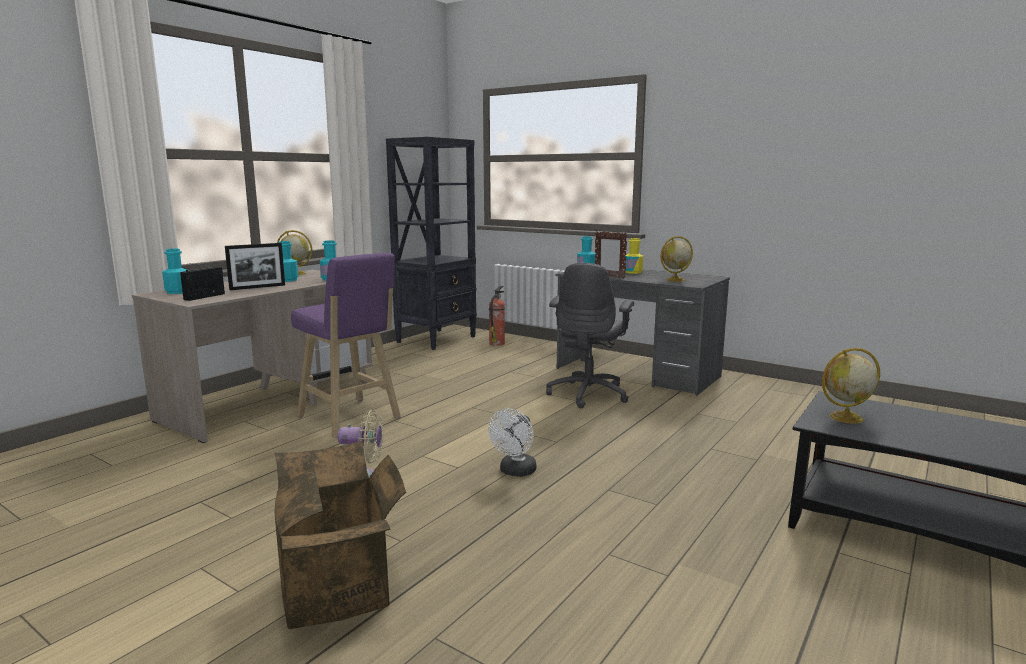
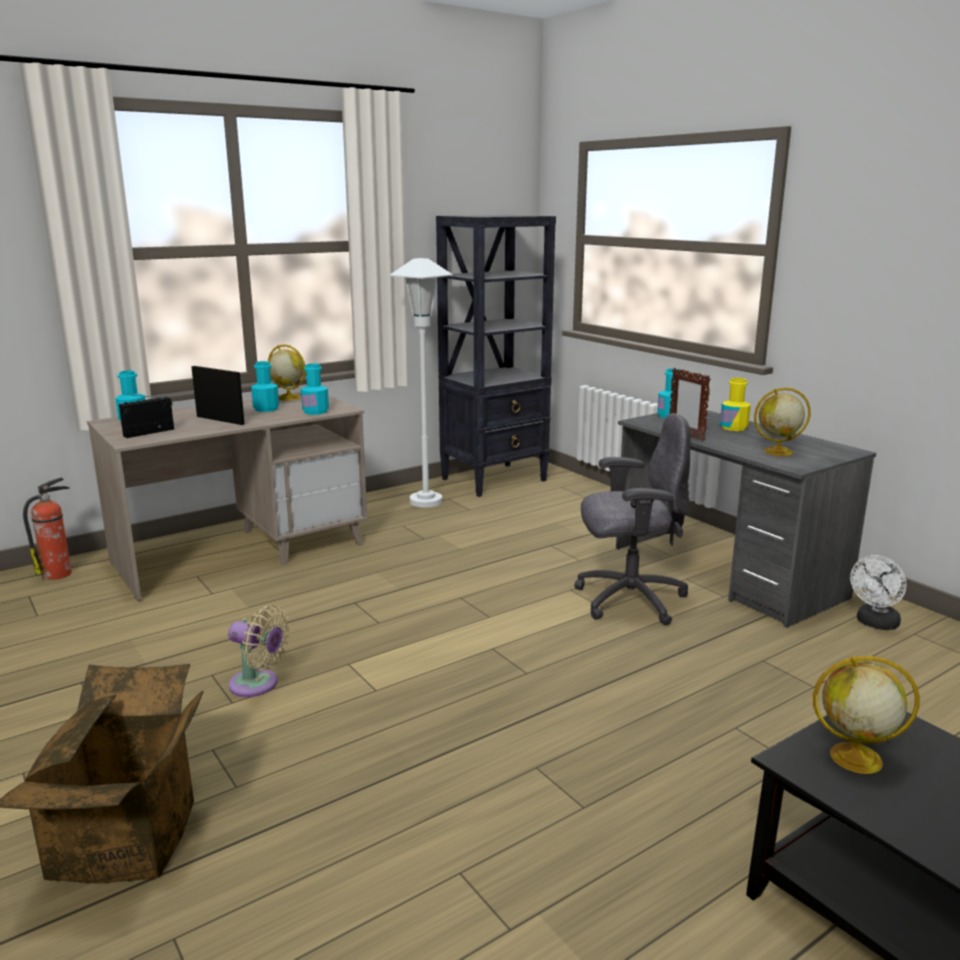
camera: 20 degrees right, 5 degrees up
picture frame [225,243,285,290] -> picture frame turned 135 degrees counterclockwise [191,366,245,425]
purple stool [291,253,401,438] -> none
white fan [488,409,536,477] -> white fan moved to [850,555,907,630]
fire extinguisher [489,286,505,346] -> fire extinguisher moved to [23,477,72,580]
grey office chair [546,263,634,408] -> grey office chair turned 135 degrees counterclockwise [574,413,690,626]
none -> white floor lamp [389,258,453,508]

